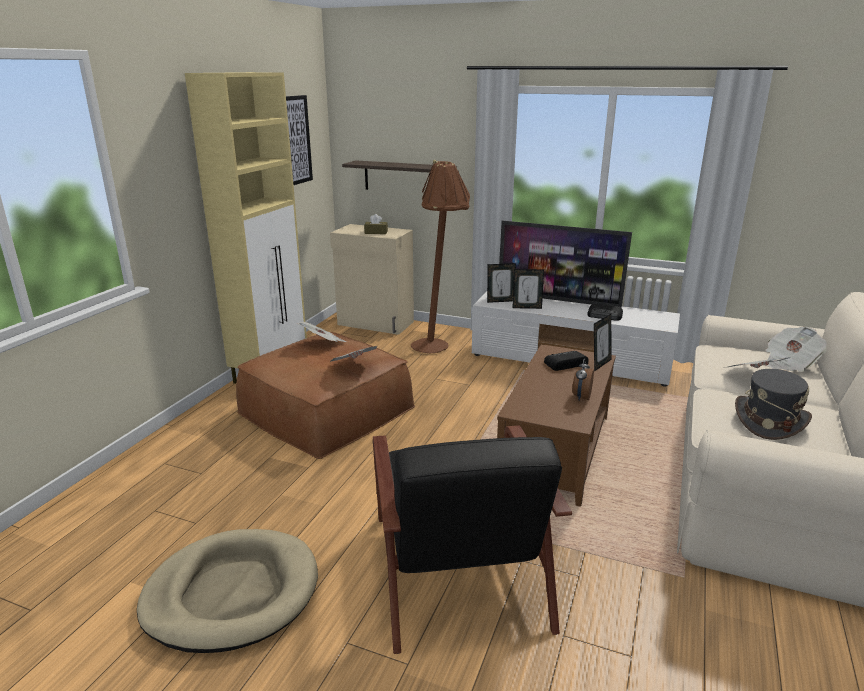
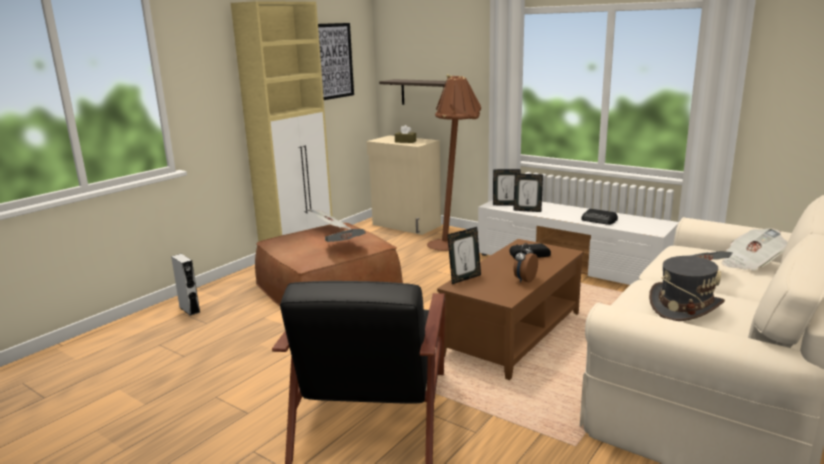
camera: 15 degrees right, 5 degrees down
beige dog bed [137,529,318,653] -> none
television [499,221,632,308] -> none
picture frame [594,314,611,372] -> picture frame moved to [447,227,481,284]
none -> grey speaker [171,254,200,316]

